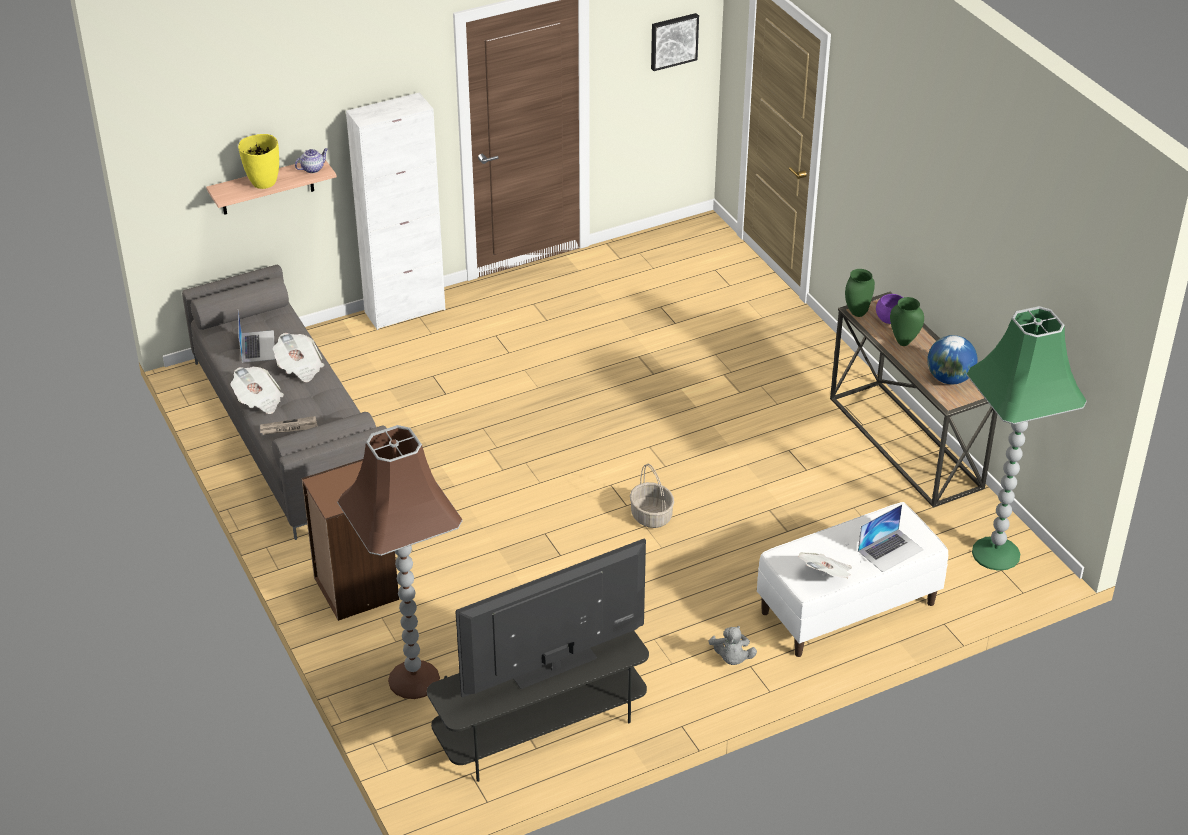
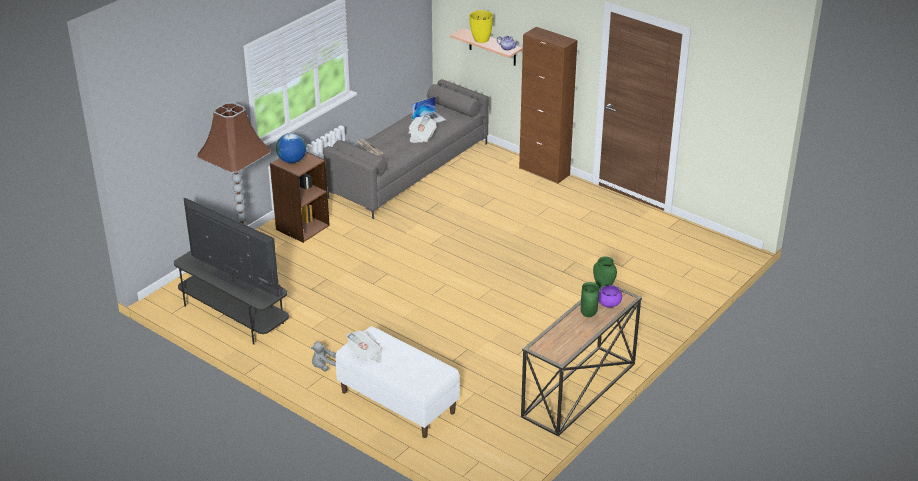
camera: 65 degrees right, 5 degrees down
newspaper [230,367,284,414] -> none
white cabinet [346,92,445,330] -> brown cabinet [519,27,577,184]
basket [630,464,674,528] -> none
picture [651,13,699,71] -> none
laptop [858,504,923,572] -> none
globe [927,335,978,384] -> globe moved to [276,133,306,163]
green floor lamp [967,306,1087,571] -> none

